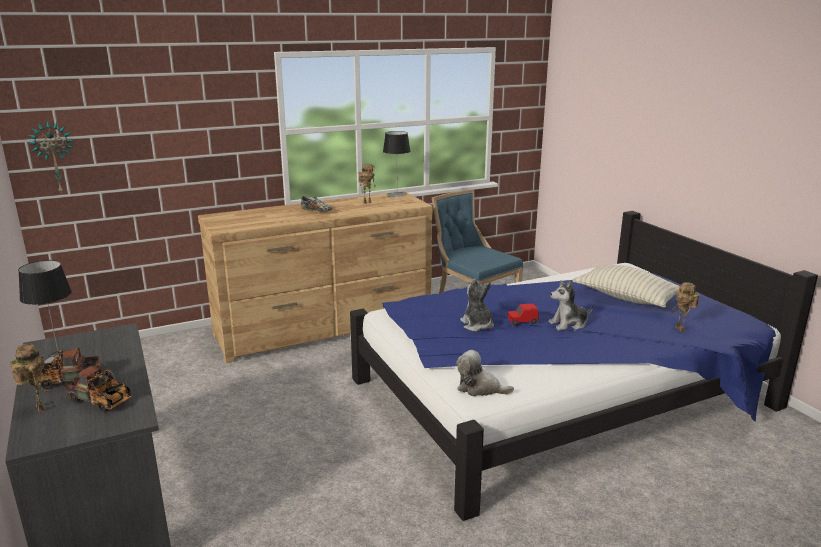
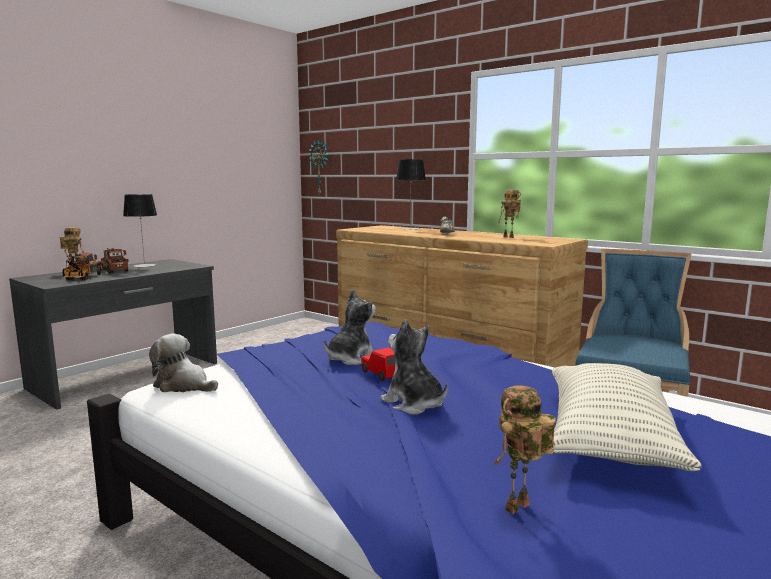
camera: 65 degrees right, 10 degrees down
table lamp [383,131,411,197] -> table lamp moved to [396,159,426,230]
plush toy [456,350,514,396] -> plush toy turned 60 degrees counterclockwise [149,333,218,392]

